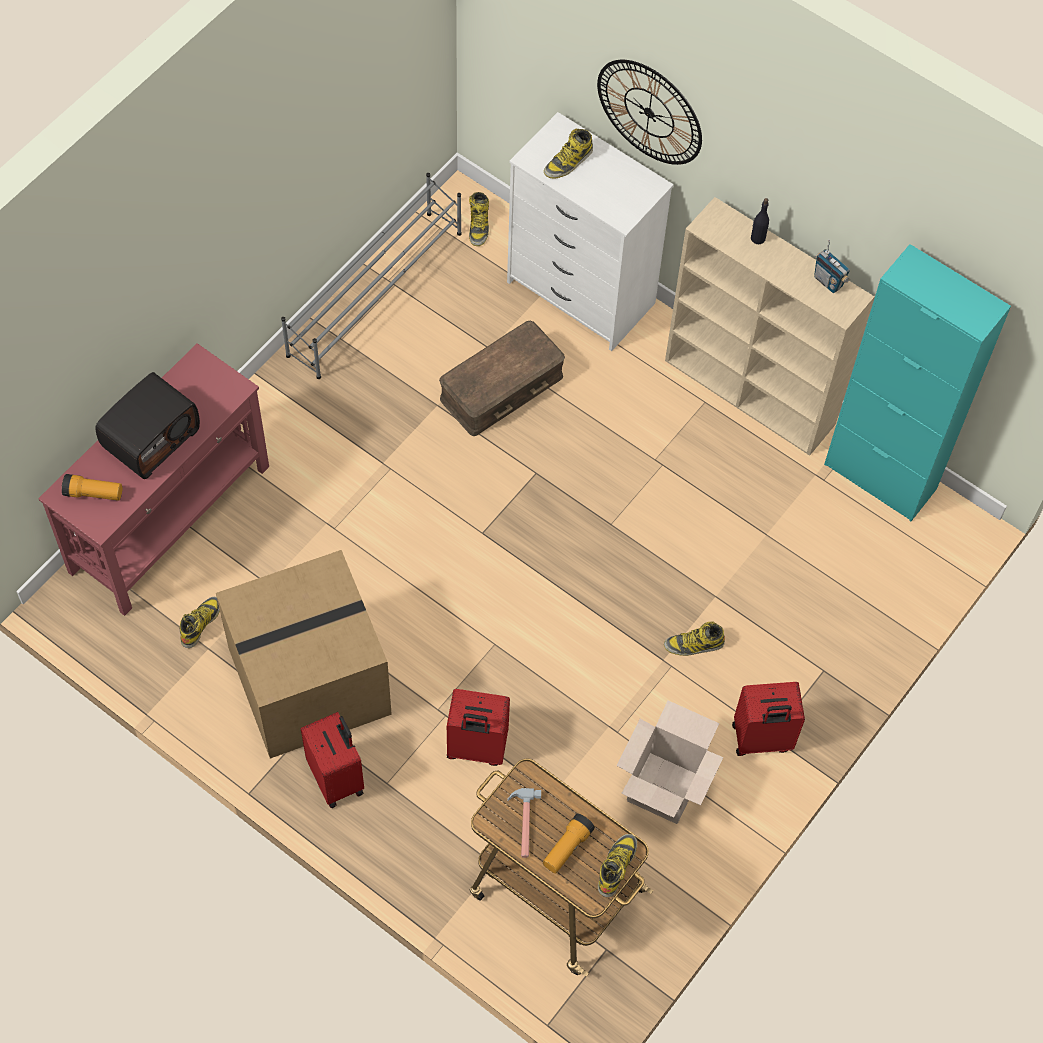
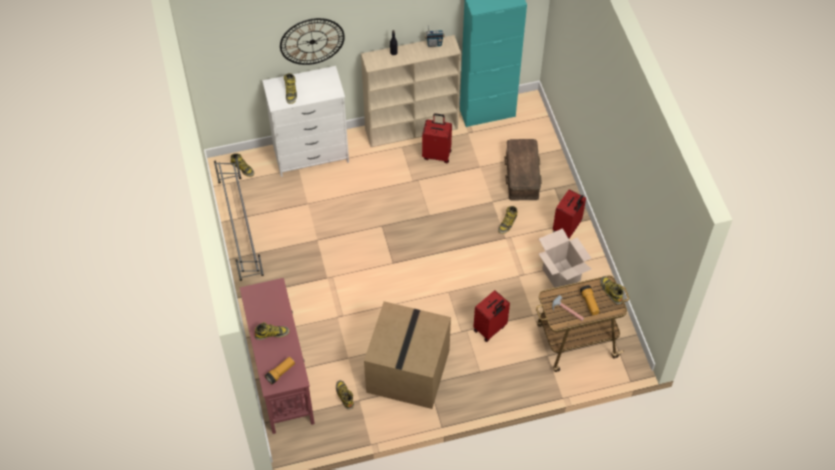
camera: 50 degrees left, 5 degrees down
radio [95,372,200,479] -> boot [255,322,290,340]
red suitcase [301,712,364,808] -> red suitcase moved to [422,113,452,163]
brown storage box [439,320,565,436] -> brown storage box moved to [504,139,542,200]

